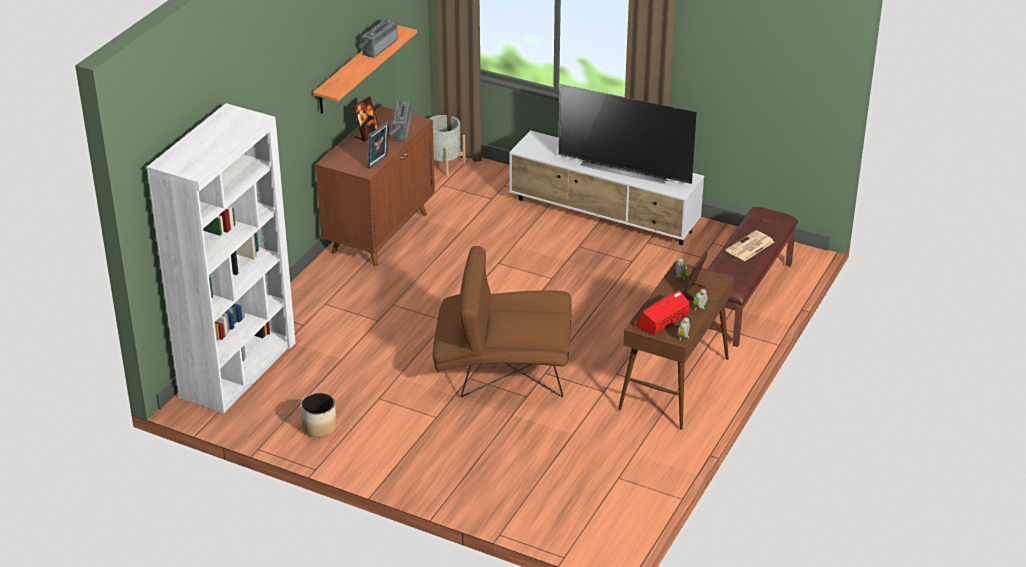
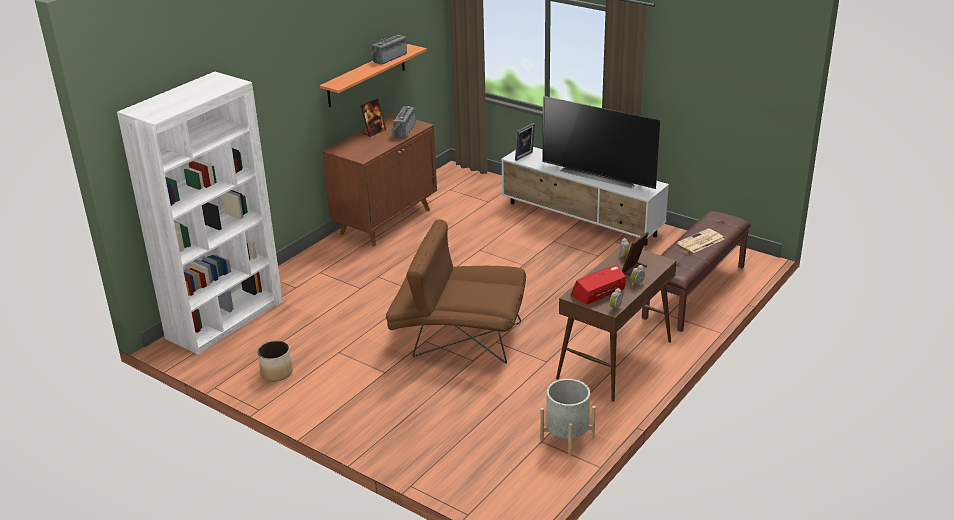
camera: 10 degrees right, 5 degrees down
picture frame [367,122,389,169] -> picture frame moved to [515,123,535,161]
grey planter [429,115,466,176] -> grey planter moved to [540,379,596,457]

